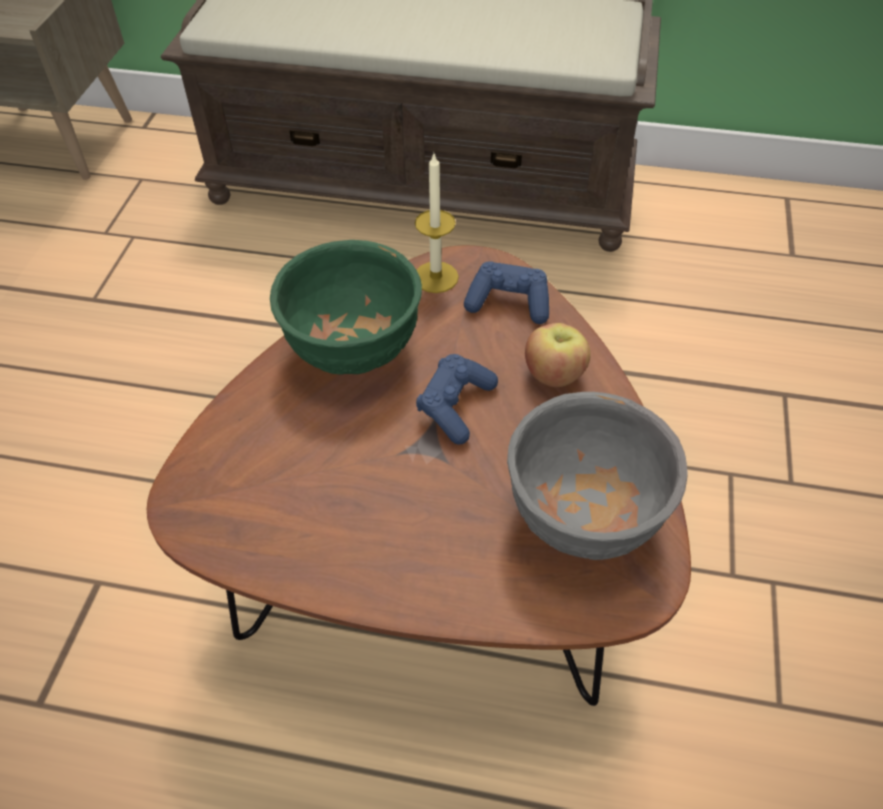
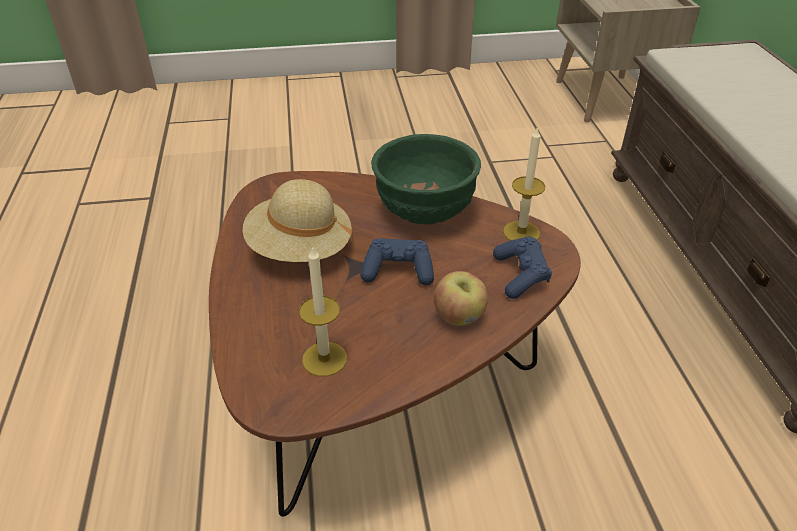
camera: 70 degrees right, 10 degrees down
grey bowl [507,392,688,560] -> candle [299,245,347,377]
none -> beige hat [243,179,354,262]

